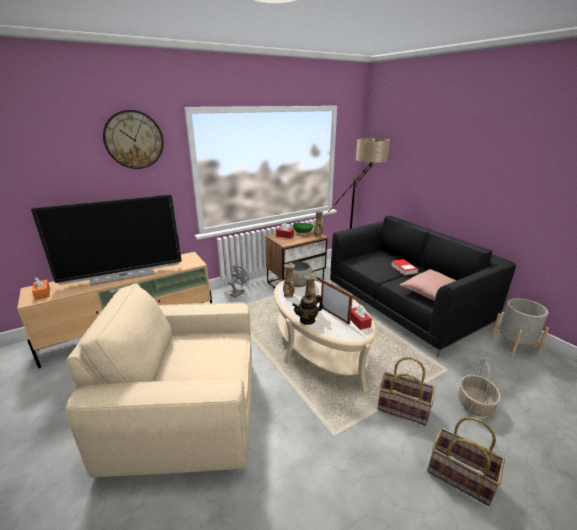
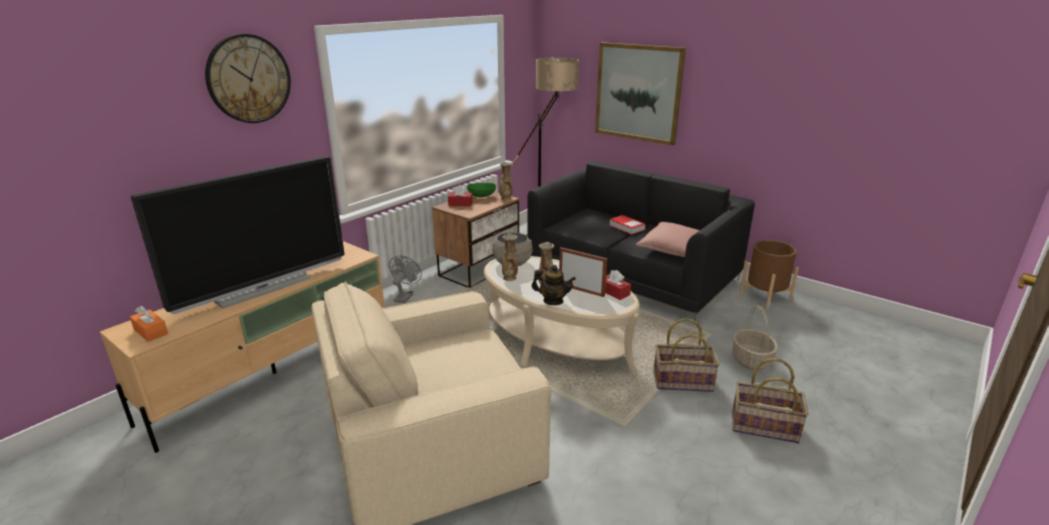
camera: 20 degrees left, 0 degrees up
teapot [292,293,323,325] -> teapot turned 120 degrees counterclockwise [532,265,576,305]
grey planter [491,298,549,357] -> brown planter [740,240,799,308]
none -> picture [595,42,686,145]

